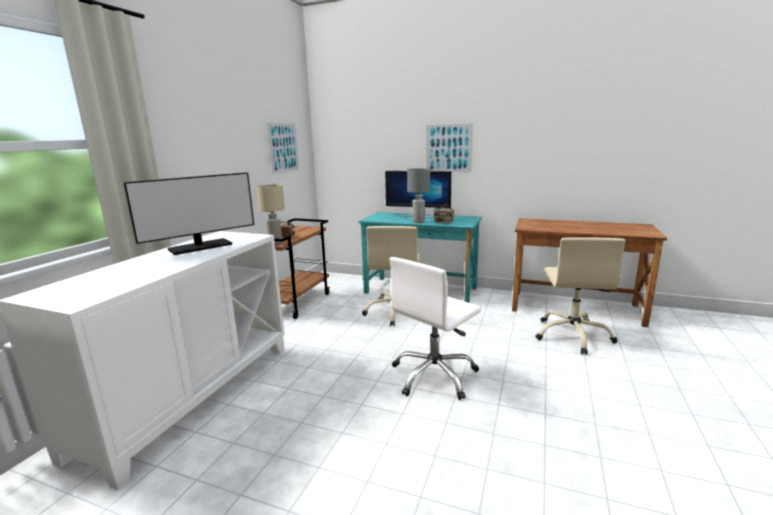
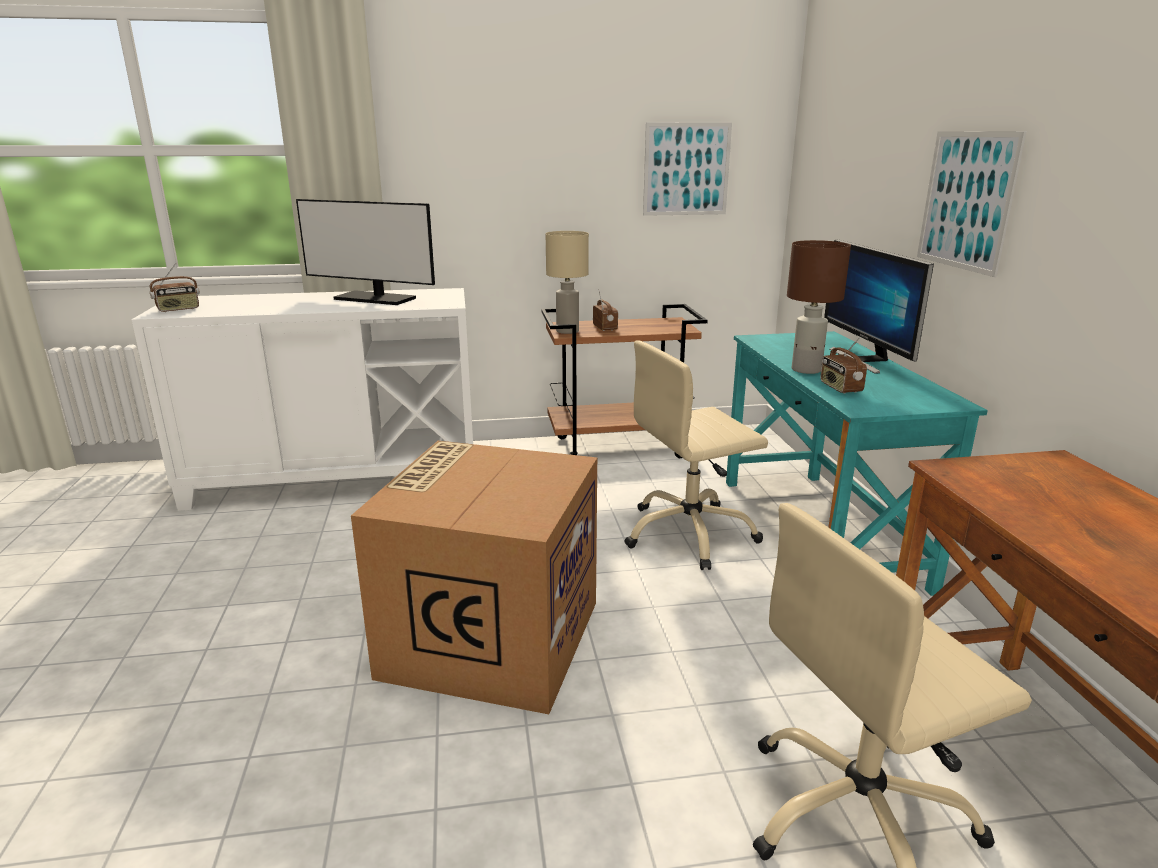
camera: 60 degrees right, 5 degrees up
white office chair [390,257,481,400] -> cardboard box [351,441,597,714]
grey table lamp [407,168,430,223] -> brown table lamp [787,240,851,374]
none -> radio [150,263,200,312]

